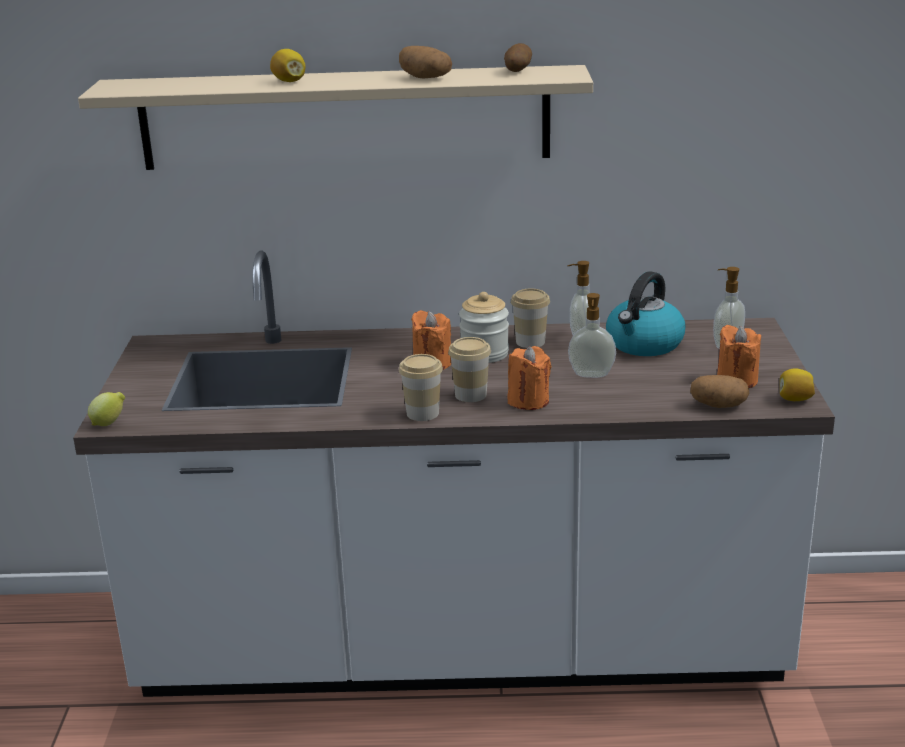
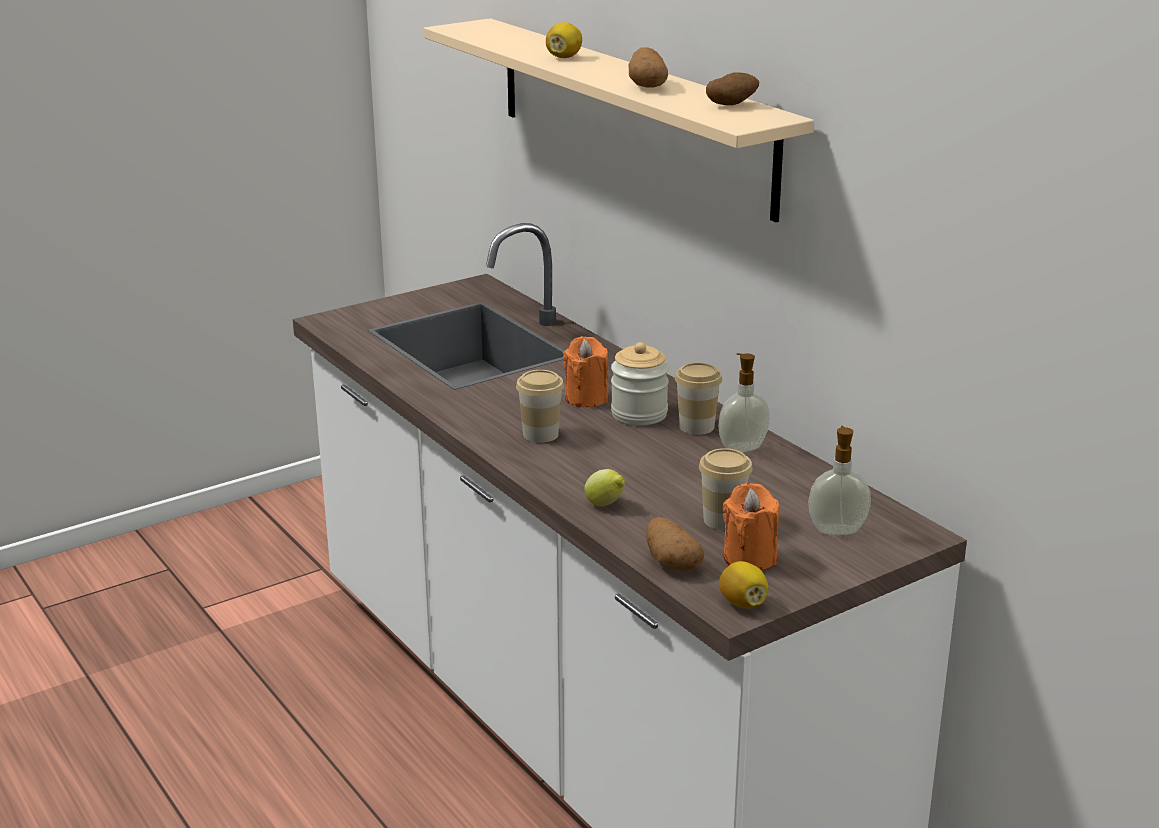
camera: 55 degrees right, 0 degrees up
lemon [88,392,125,426] -> lemon moved to [584,469,625,506]
cup [399,354,443,421] -> cup moved to [699,448,753,530]
orange candle [507,346,552,410] -> none
soap dispenser [568,293,616,378] -> none
kettle [606,271,686,356] -> none

